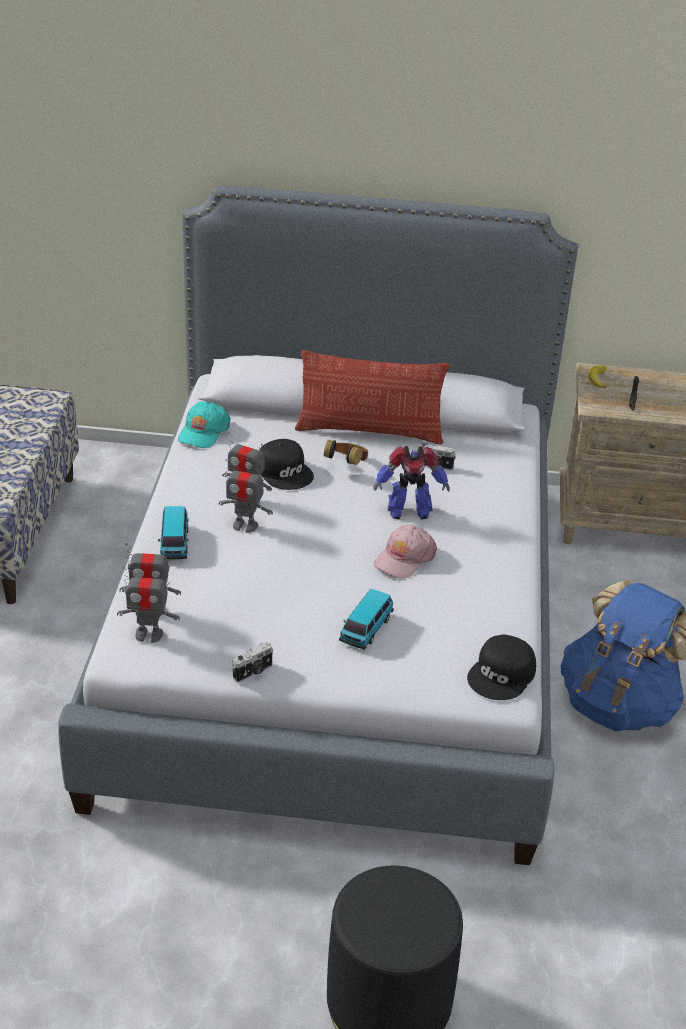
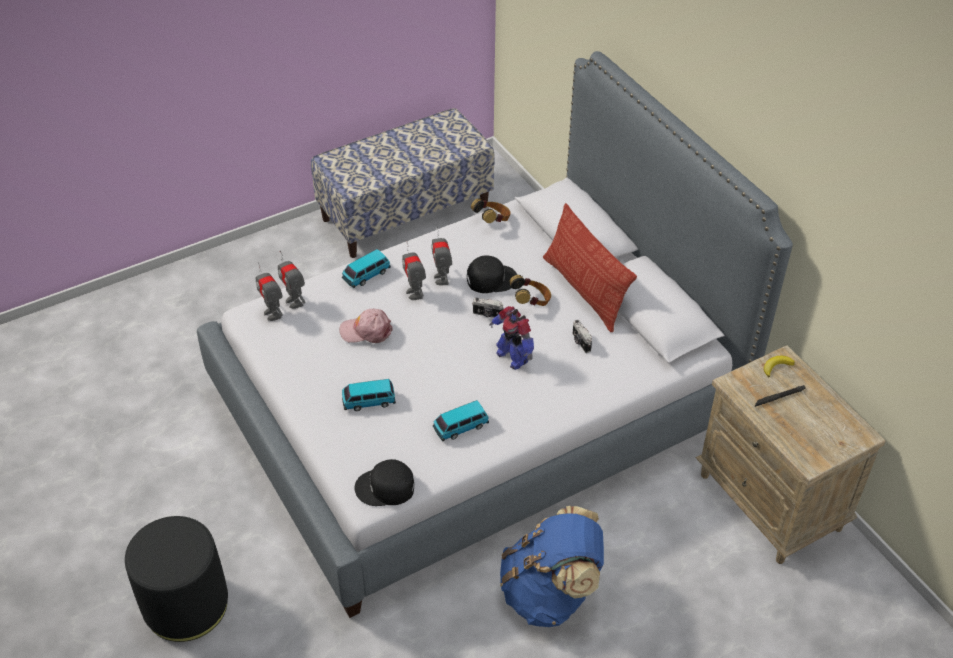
camera: 55 degrees right, 10 degrees up
turquoise cap [178,401,231,448] -> headphones [471,198,511,223]
camera [233,642,273,683] -> camera moved to [472,298,504,318]
black cap [259,439,314,490] -> black cap turned 120 degrees counterclockwise [467,256,517,293]
pink cap [374,524,437,579] -> pink cap moved to [339,309,393,343]
none -> toy car [433,400,489,441]

